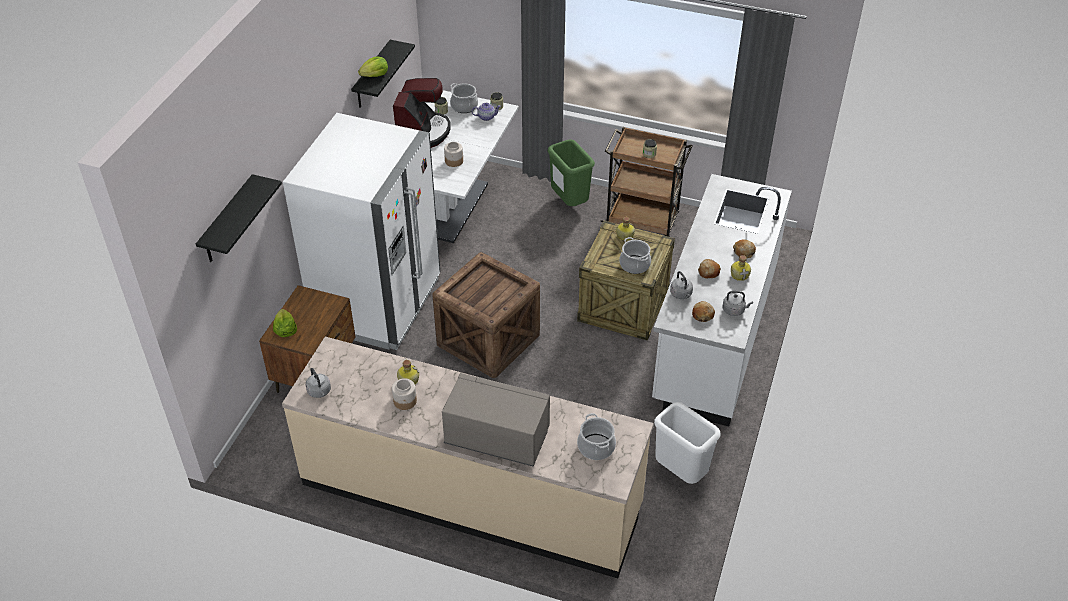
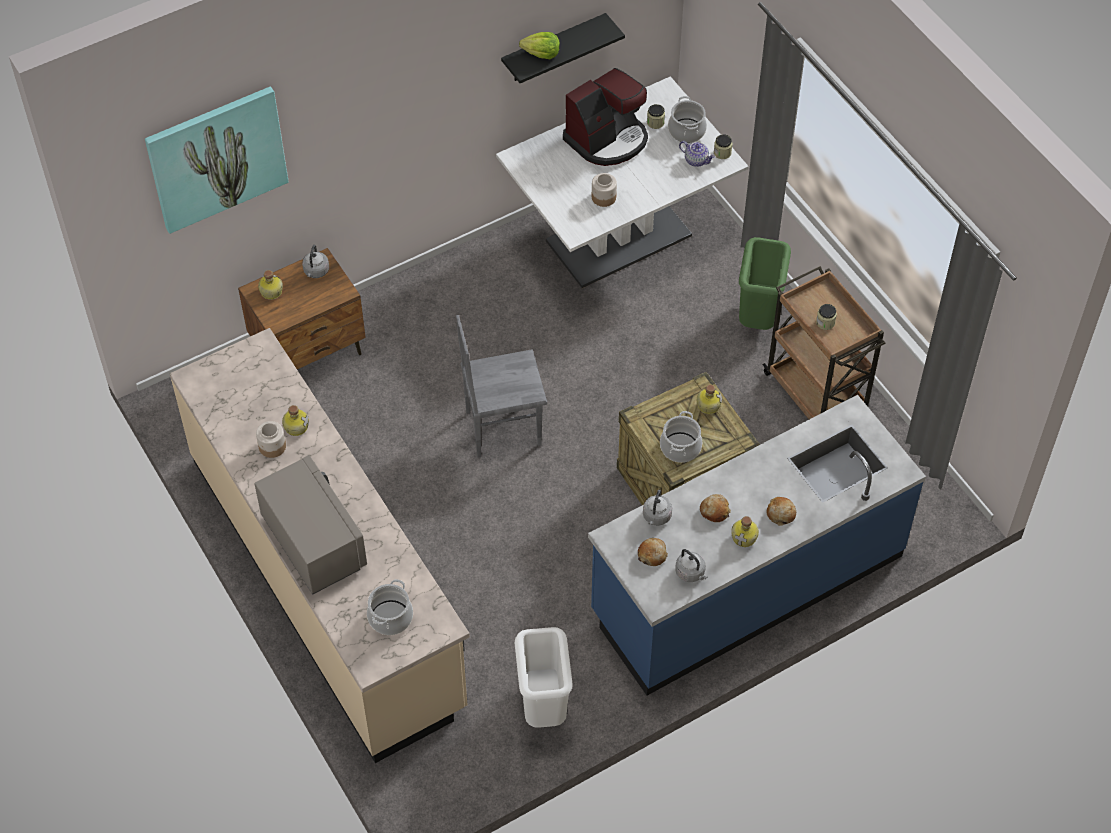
camera: 40 degrees right, 10 degrees up
black shelf [196,174,282,262] -> picture [145,86,289,234]
lettuce [273,309,297,337] -> bottle [258,270,283,300]
white fridge [283,113,440,350] -> none
grey kettle [306,368,331,398] -> grey kettle moved to [302,245,329,278]
crate [432,252,540,378] -> grey chair [456,315,547,457]
white counter [652,174,792,427] -> blue counter [588,395,926,695]

